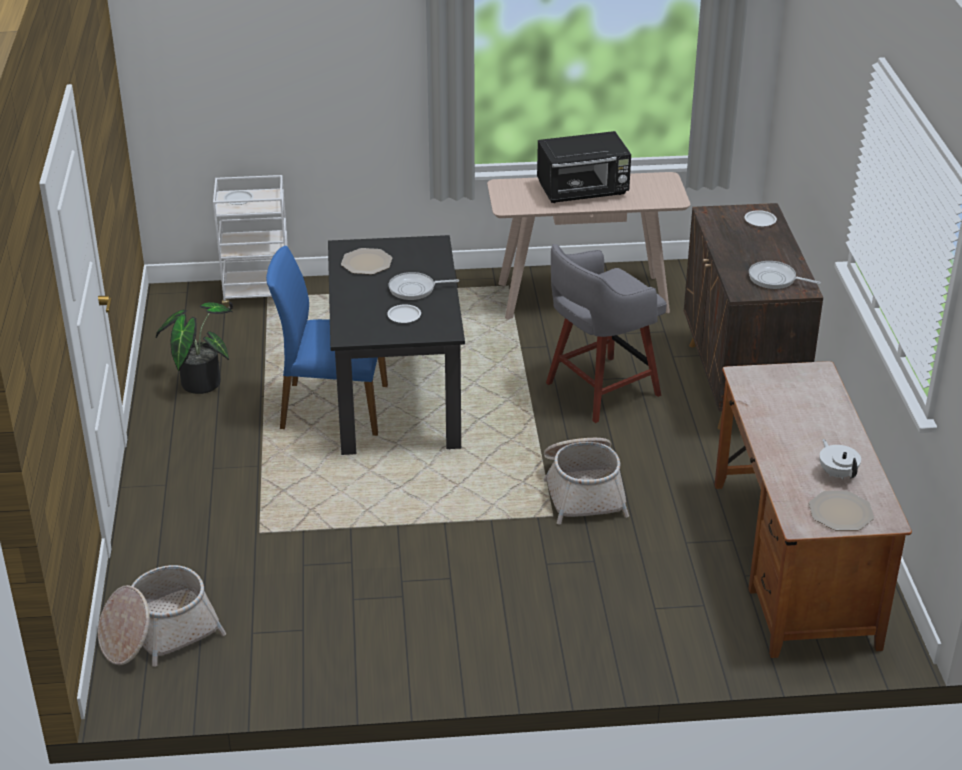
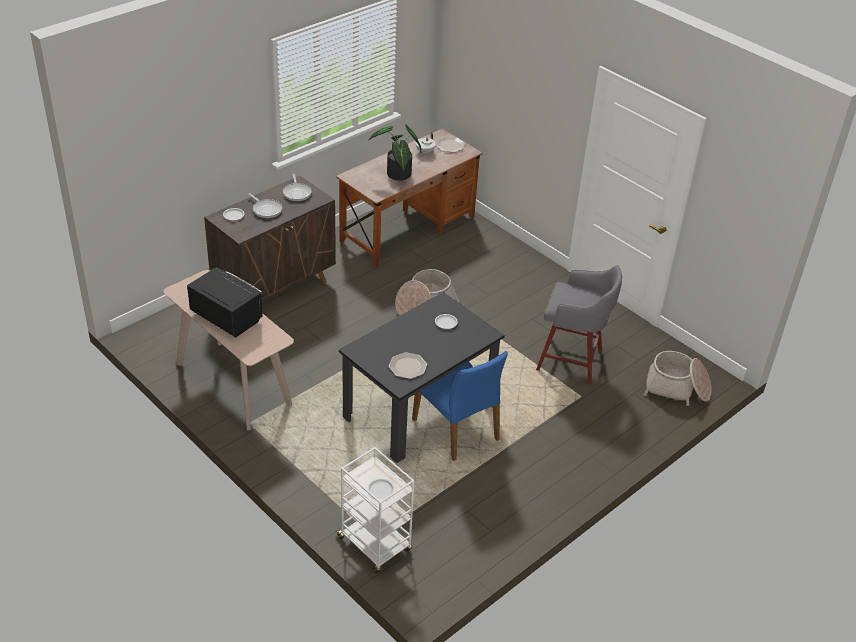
camera: 130 degrees left, 5 degrees up
potted plant [156,302,233,394] -> potted plant moved to [368,124,421,181]
frying pan [388,272,459,300] -> frying pan moved to [248,193,282,218]
grey stool [546,244,667,423] -> grey stool moved to [536,265,622,384]

